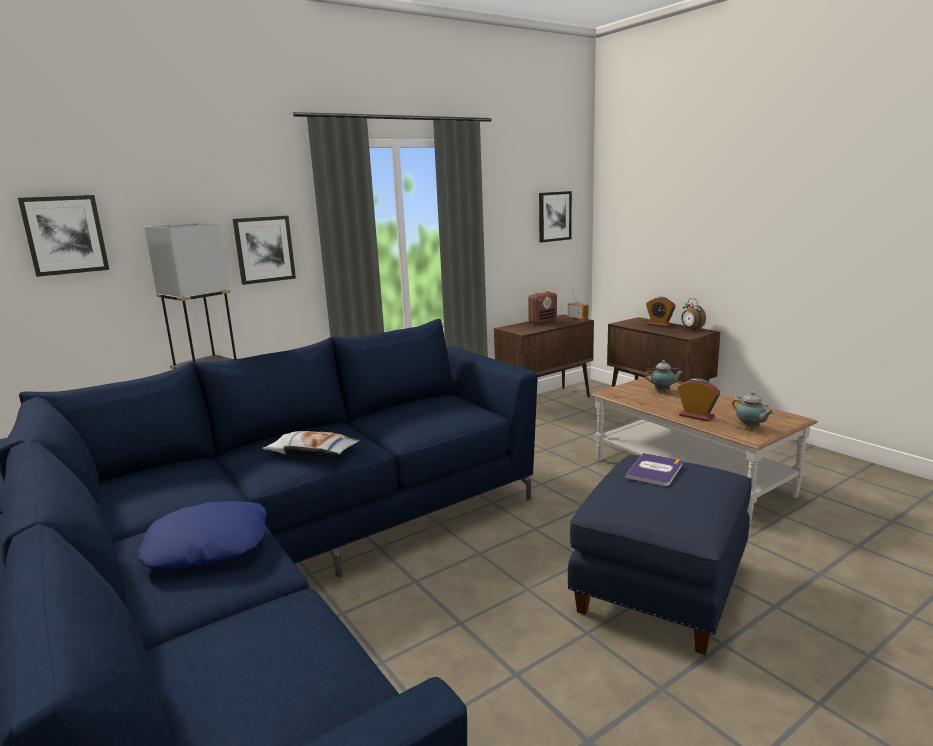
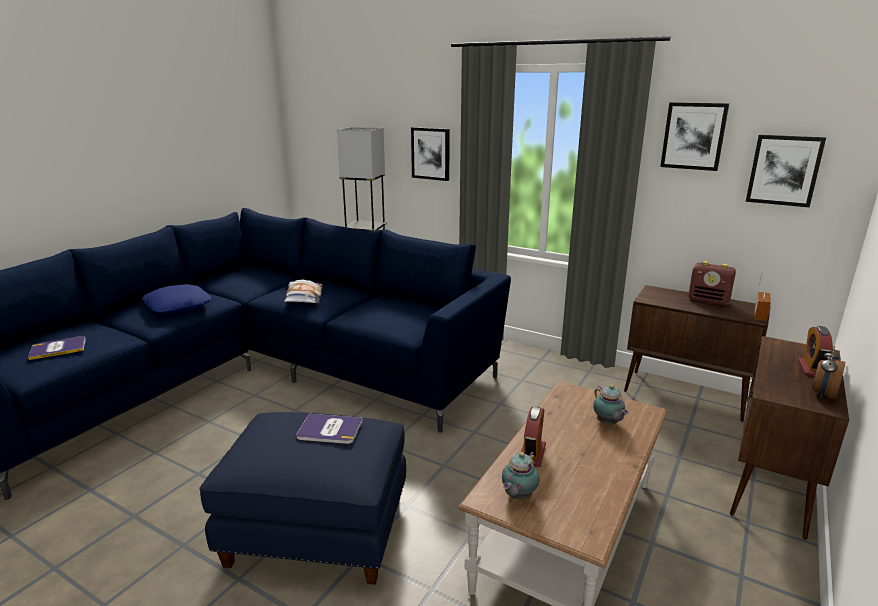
camera: 65 degrees right, 5 degrees up
picture [18,195,109,277] -> picture moved to [660,102,729,171]
none -> book [28,336,86,360]

